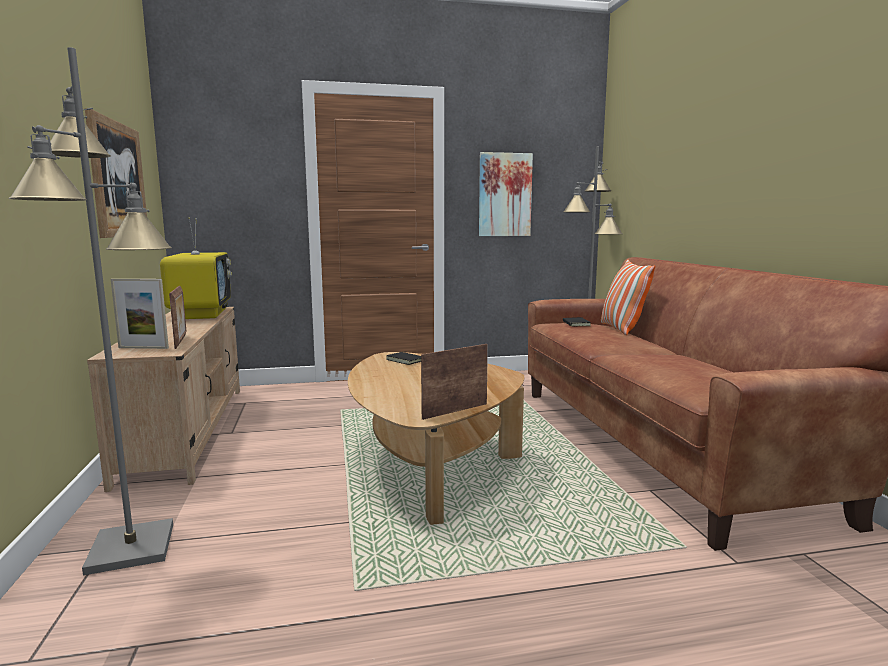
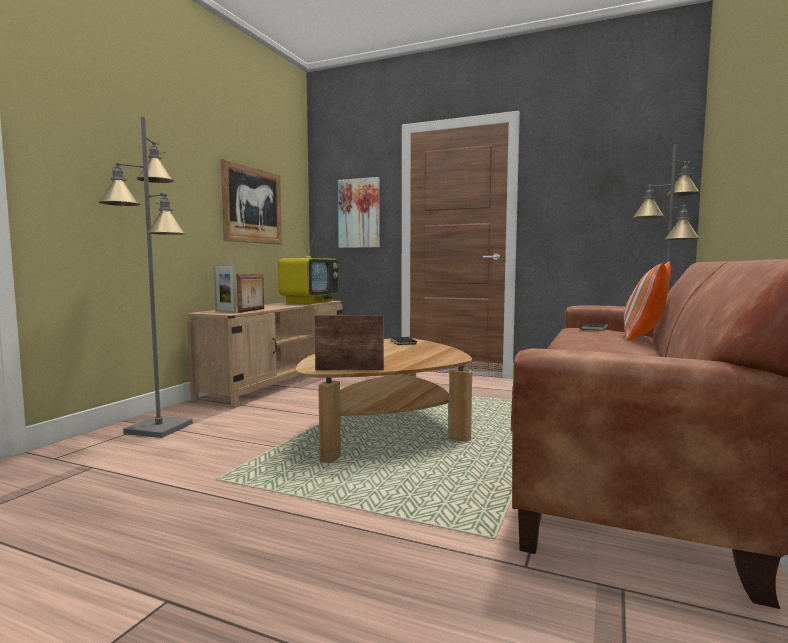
camera: 35 degrees right, 5 degrees down
picture [479,152,533,236] -> picture moved to [338,177,380,248]

